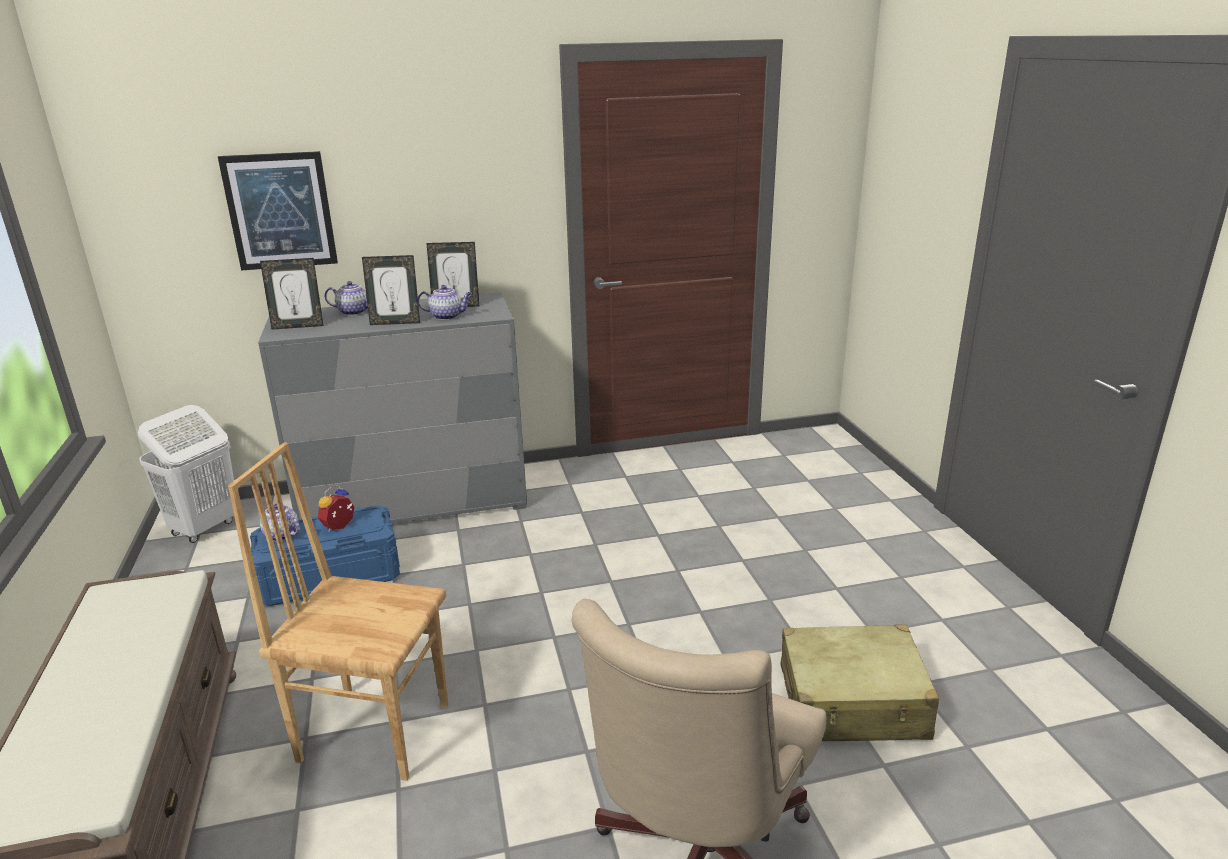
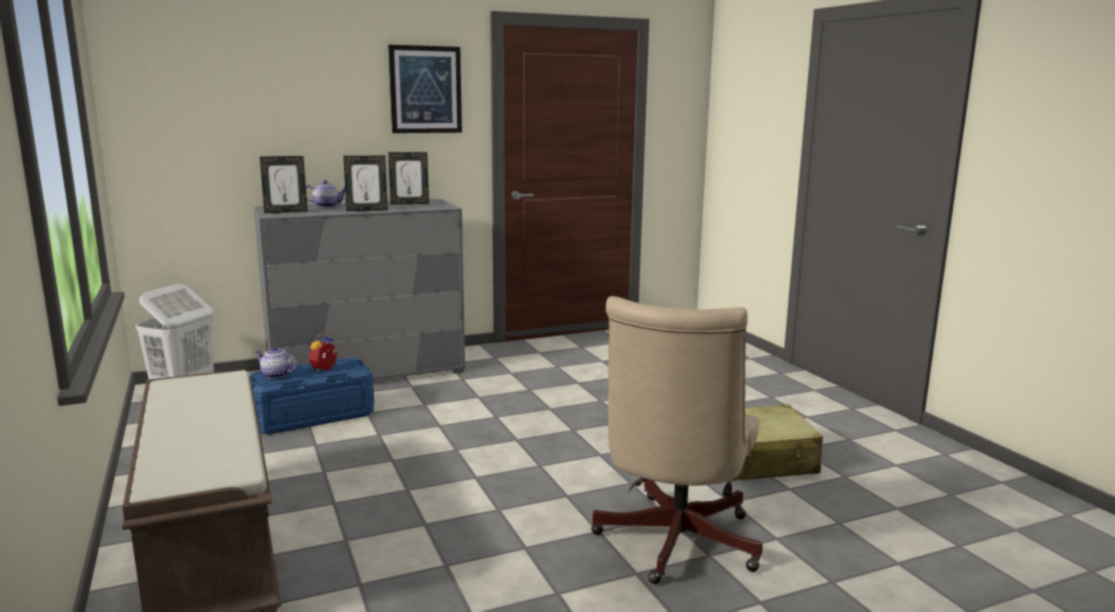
camera: 10 degrees left, 10 degrees down
picture [218,151,338,271] -> picture moved to [388,45,462,133]
brown chair [228,443,448,781] -> none
teapot [418,285,472,320] -> none

